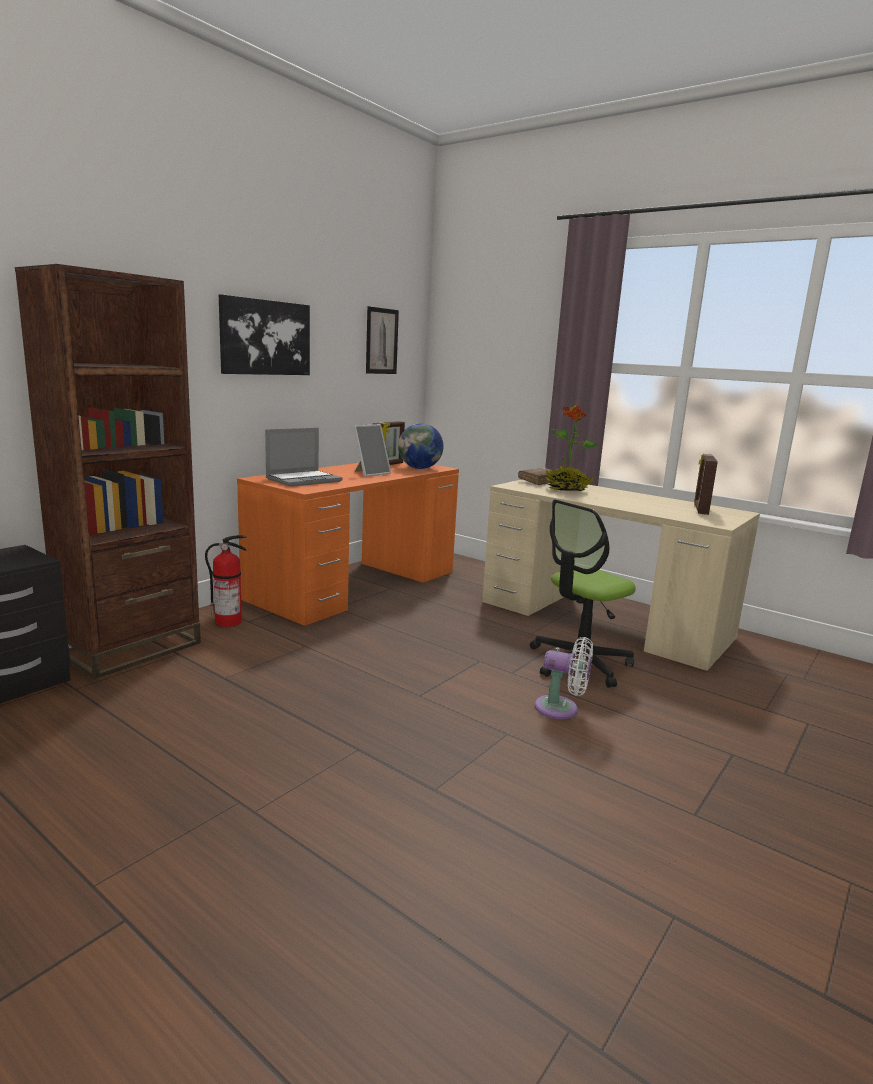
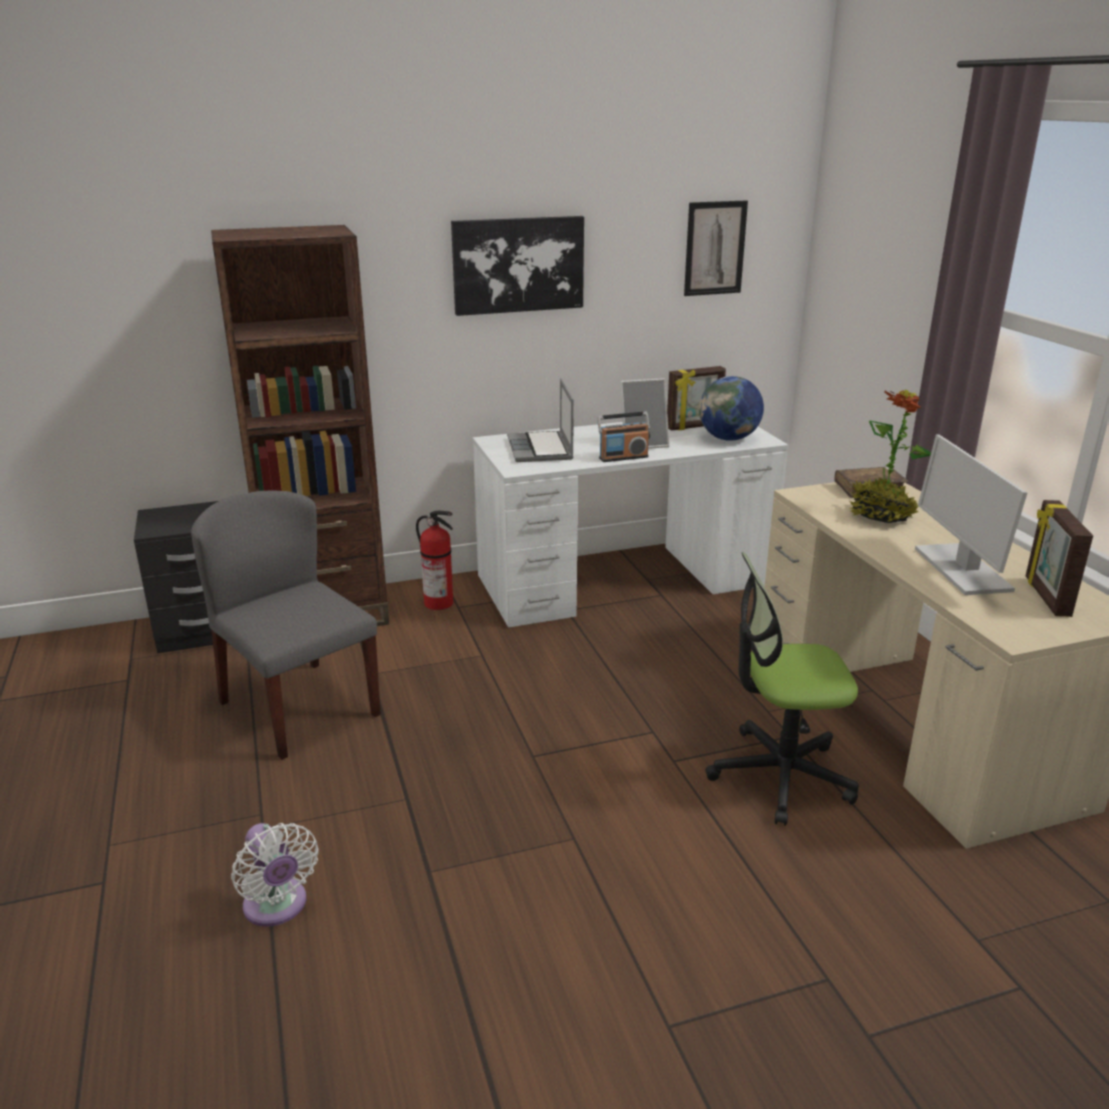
camera: 35 degrees right, 10 degrees up
orange desk [237,461,459,626] -> white desk [473,422,789,628]
laptop [265,428,343,487] -> laptop turned 90 degrees clockwise [507,378,574,462]
white fan [535,637,593,719] -> white fan moved to [231,823,319,927]
picture frame [694,454,718,515] -> picture frame turned 45 degrees counterclockwise [1026,500,1093,617]
none -> grey chair [191,491,381,760]
none -> radio [597,412,650,462]
none -> monitor [915,435,1027,595]

